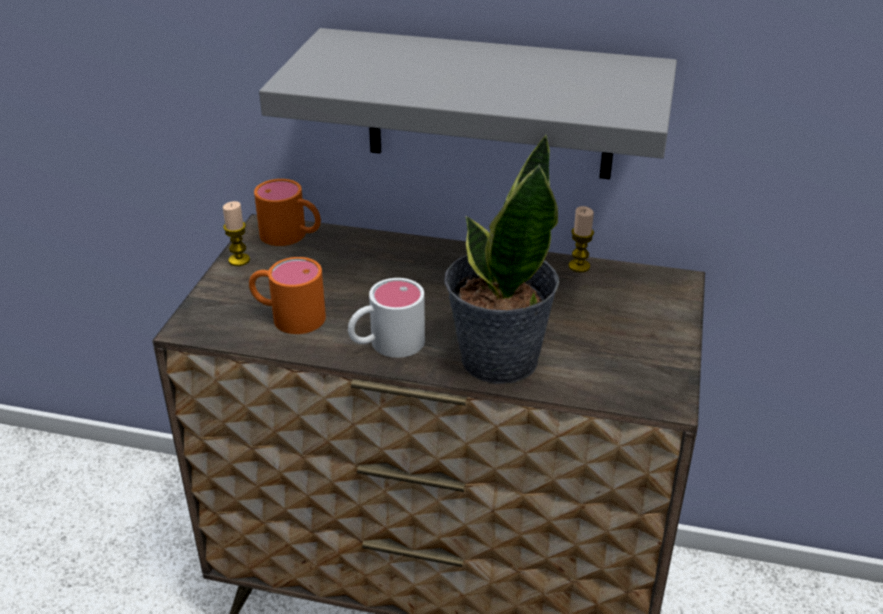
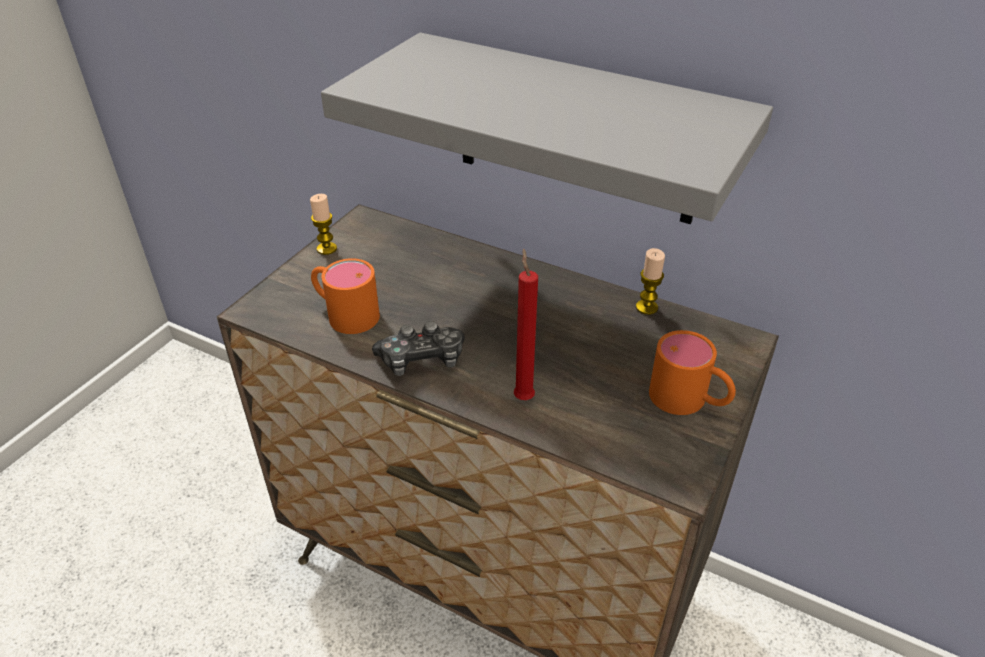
camera: 15 degrees right, 5 degrees up
orange mug [254,179,321,246] -> orange mug moved to [649,330,736,415]
white mug [348,278,425,358] -> game controller [372,321,465,376]
potted plant [444,134,559,384] -> red candle [514,248,538,400]

